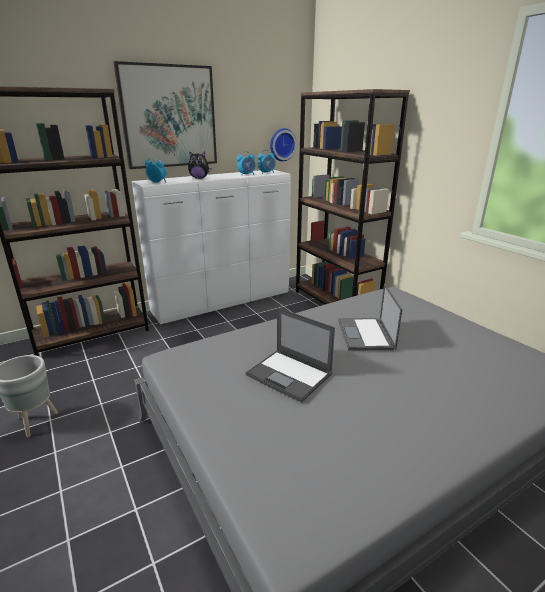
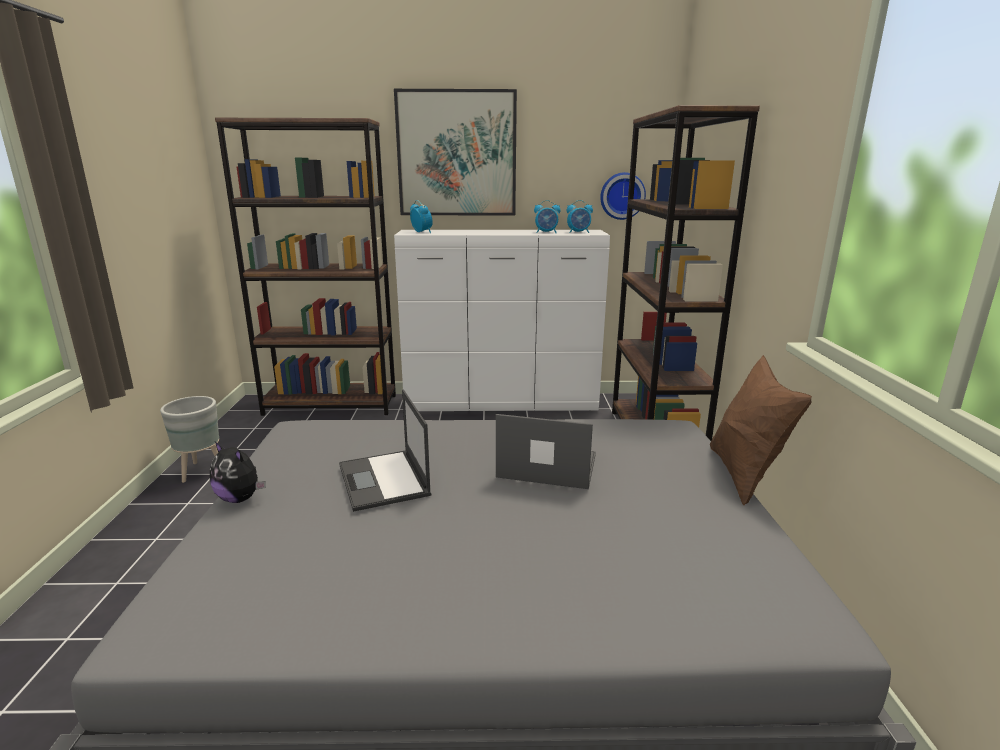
camera: 30 degrees right, 5 degrees down
plush toy [188,151,211,179] -> plush toy moved to [210,442,266,503]
laptop [338,284,402,351] -> laptop turned 75 degrees clockwise [496,414,596,489]
none -> brown pillow [710,355,812,505]

